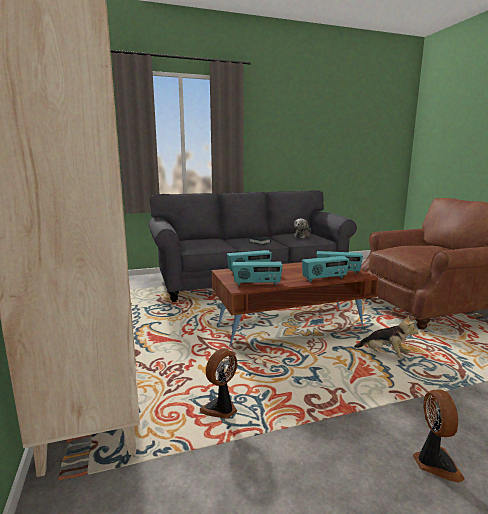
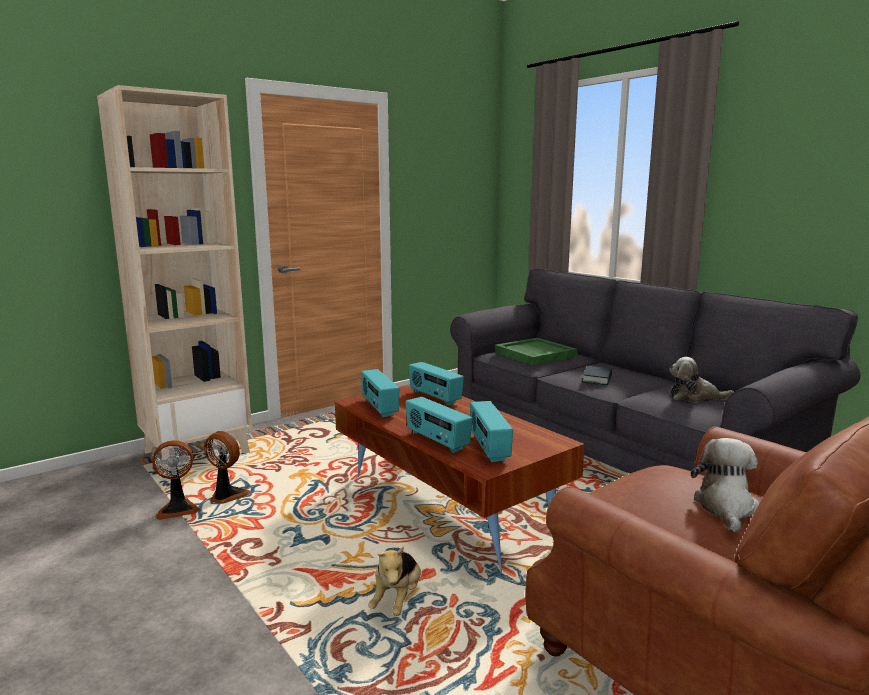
camera: 70 degrees right, 0 degrees up
fan [413,390,465,483] -> fan moved to [152,440,199,520]
none -> green tray [495,338,577,365]
none -> plush toy [691,438,759,532]

